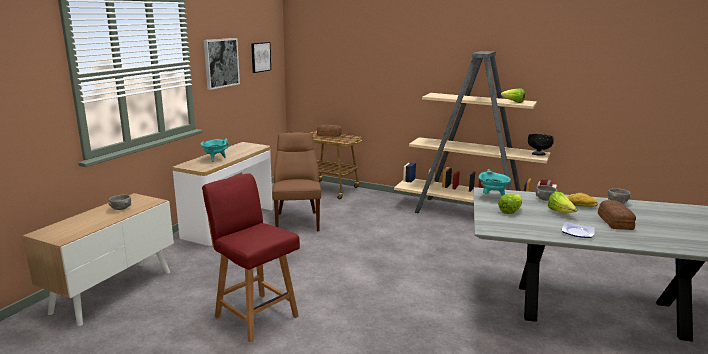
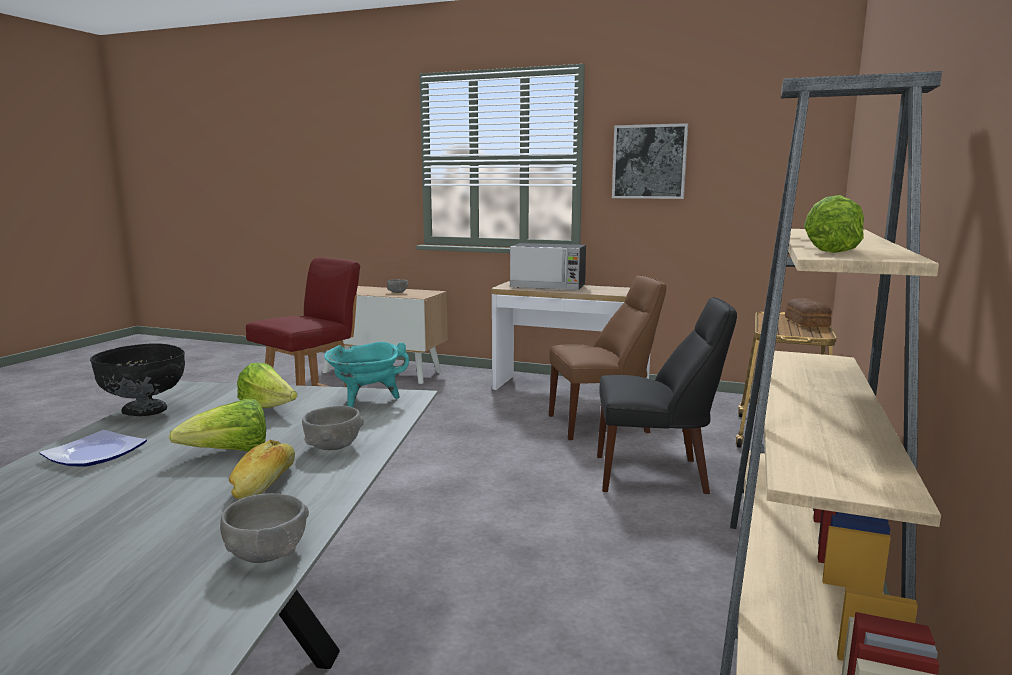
camera: 85 degrees right, 5 degrees down
turquoise cooking pot [201,139,229,162] -> microwave [510,243,586,290]
picture [251,42,271,73] -> none
black bowl [528,134,554,155] -> black bowl moved to [90,343,185,416]
bread [598,200,636,230] -> none
none -> black chair [597,297,737,494]

